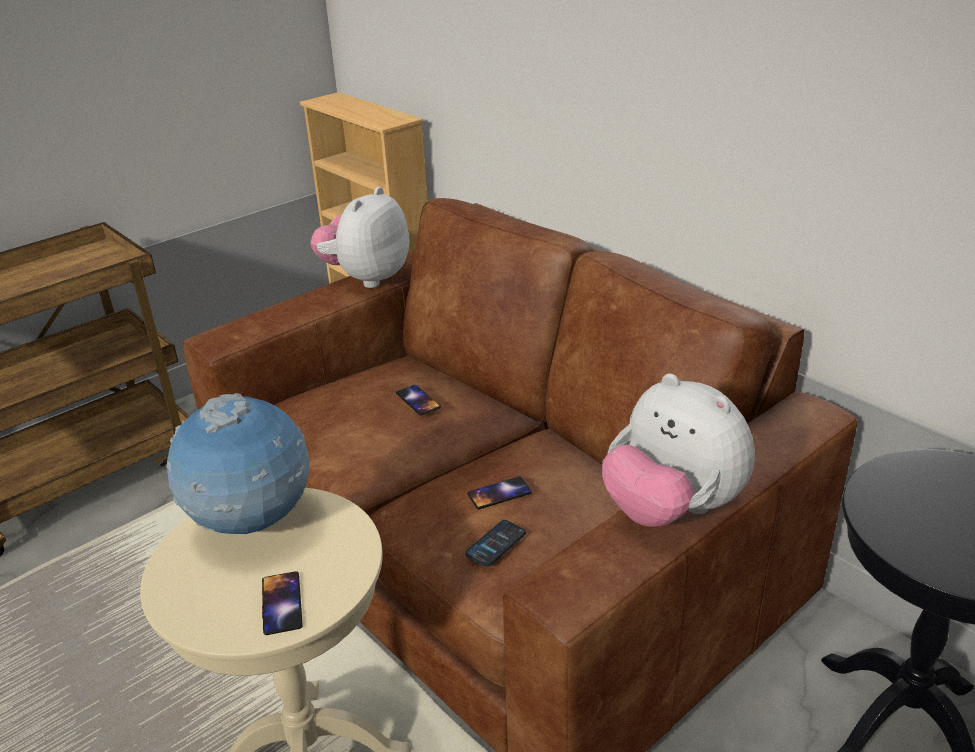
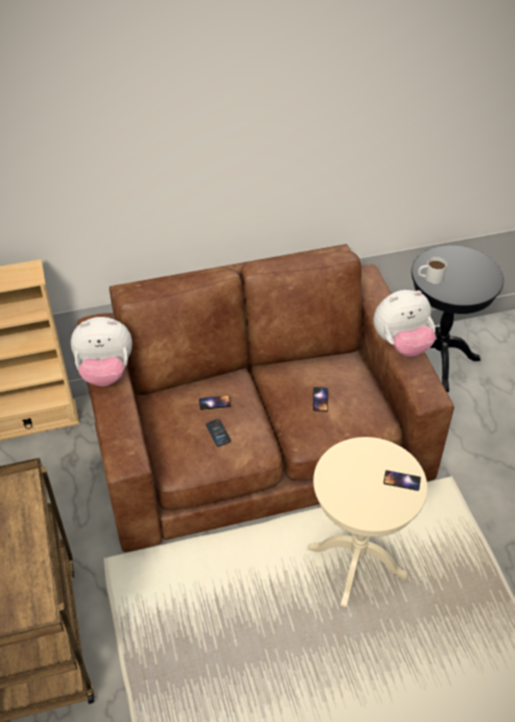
camera: 65 degrees left, 15 degrees up
globe [166,393,309,534] -> none
plush toy [310,187,410,288] -> plush toy turned 60 degrees counterclockwise [71,317,132,387]
phone [465,520,526,567] -> phone moved to [206,419,231,447]
none -> white mug [418,257,447,284]

